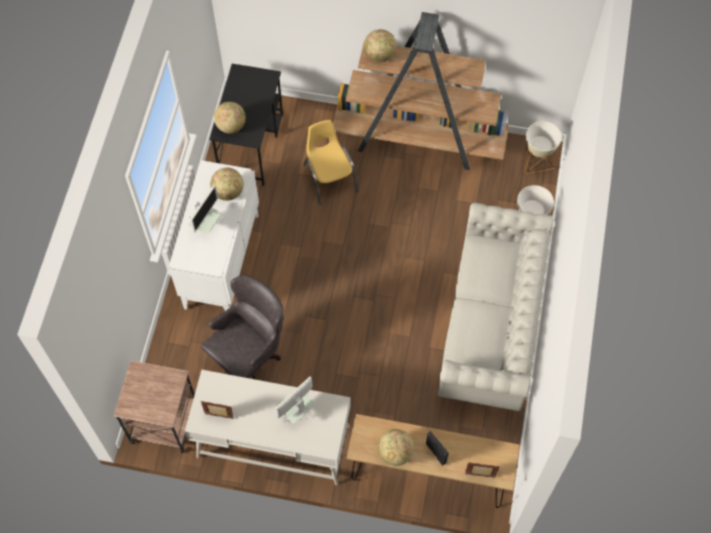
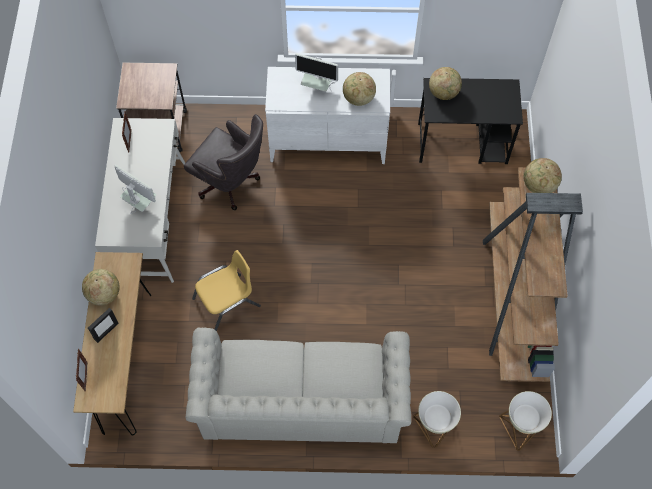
camera: 80 degrees right, 0 degrees up
yellow chair [303,120,358,205] -> yellow chair moved to [192,250,261,331]

